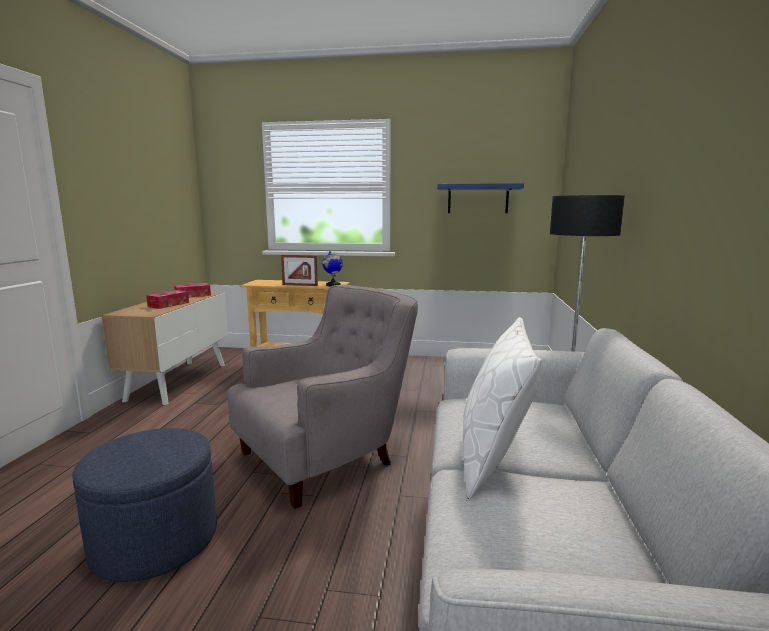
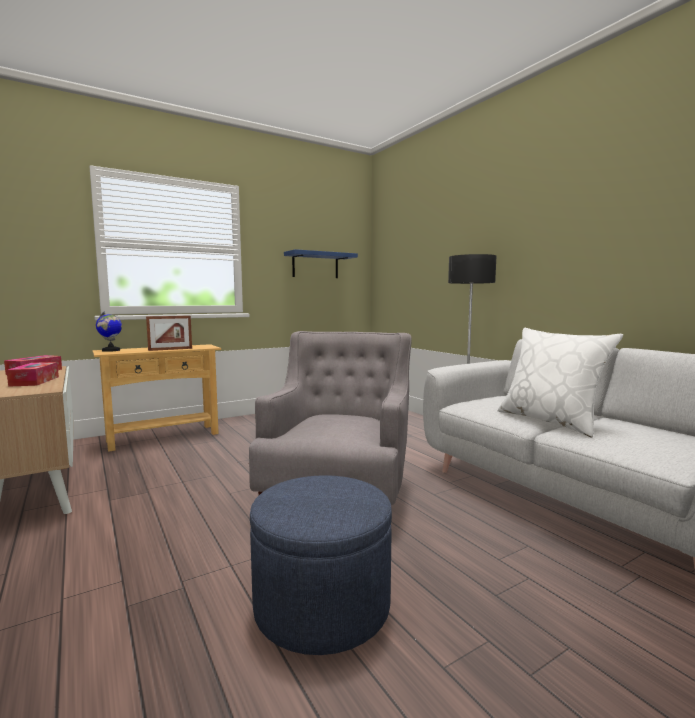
camera: 40 degrees left, 5 degrees down
globe [322,250,343,286] -> globe moved to [96,311,122,352]

